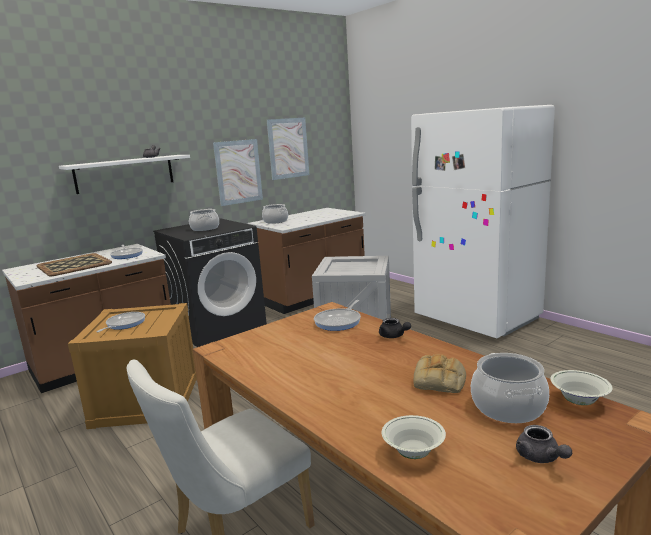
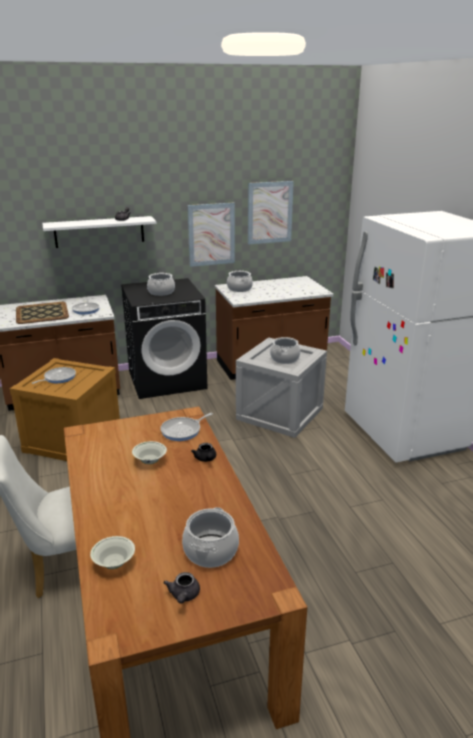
camera: 20 degrees right, 10 degrees up
bread [413,354,466,393] -> none
white bowl [550,370,613,405] -> white bowl moved to [132,441,167,464]
none -> cooking pot [270,337,300,364]

